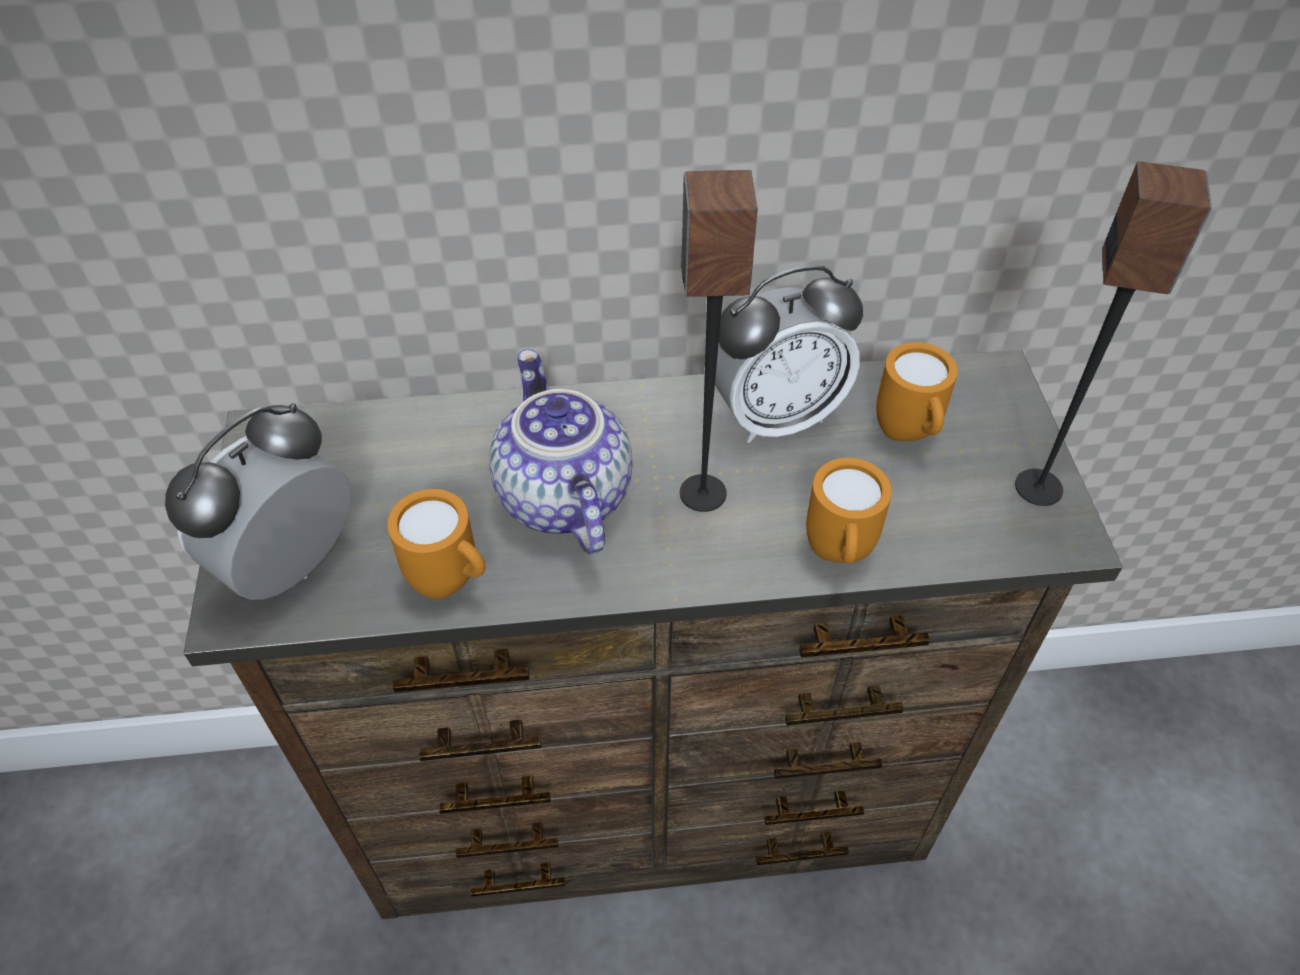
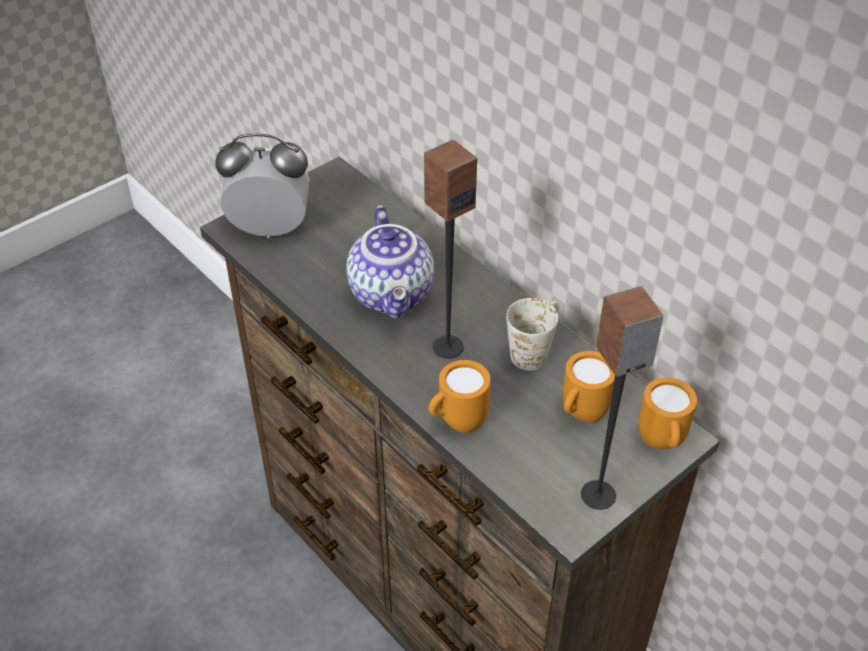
camera: 55 degrees right, 5 degrees down
orange mug [387,489,486,599] -> orange mug moved to [639,377,697,449]
teapot [489,349,632,554] -> teapot turned 135 degrees clockwise [347,205,434,318]
alarm clock [715,265,863,443] -> white mug [506,298,559,371]

